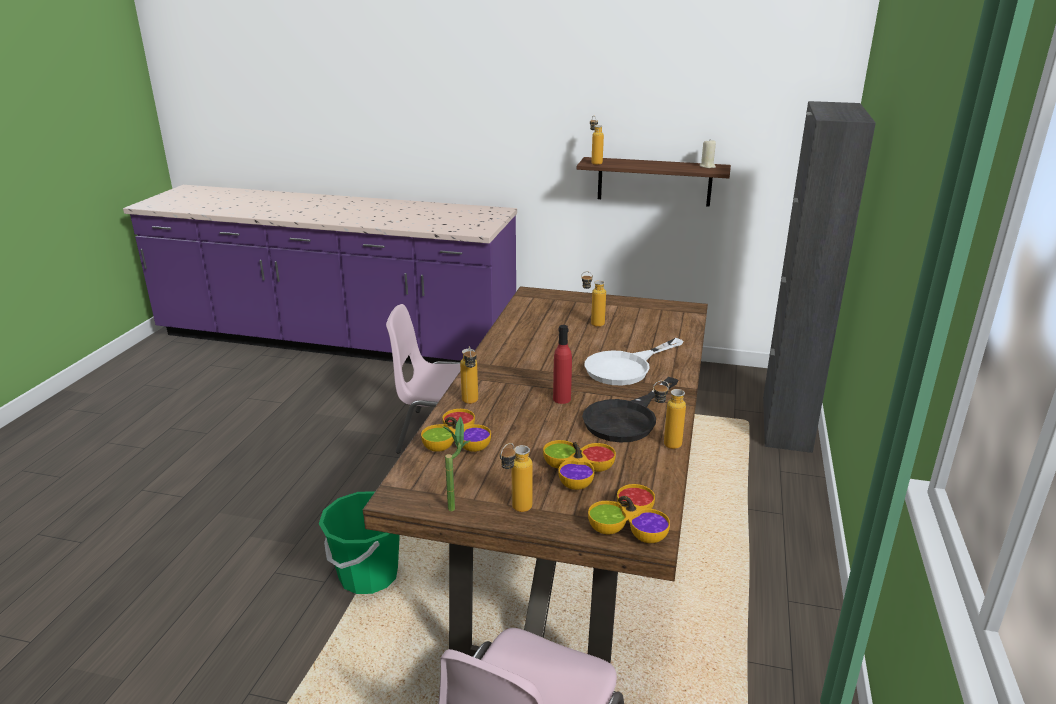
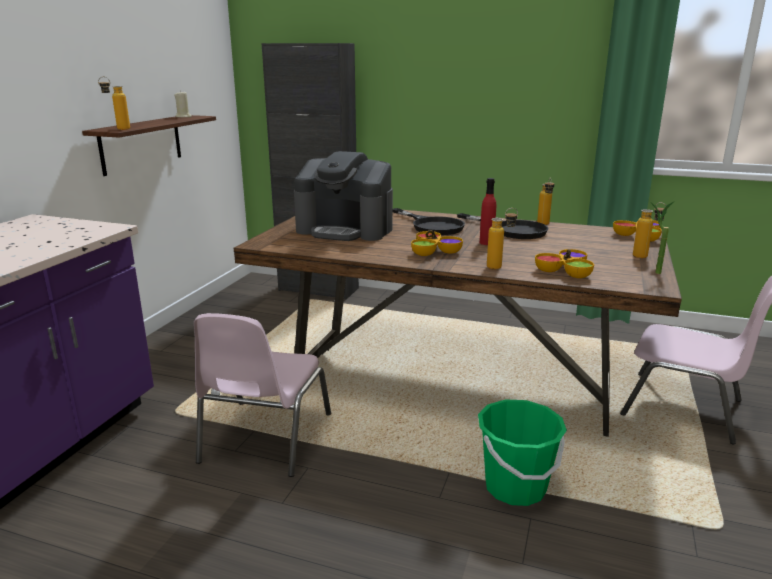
camera: 85 degrees left, 5 degrees down
bowl [543,440,616,490] -> bowl moved to [411,230,463,256]
bottle [581,271,606,327] -> coffee machine [294,151,393,241]
white frying pan [585,338,683,386] -> black frying pan [393,208,465,235]

